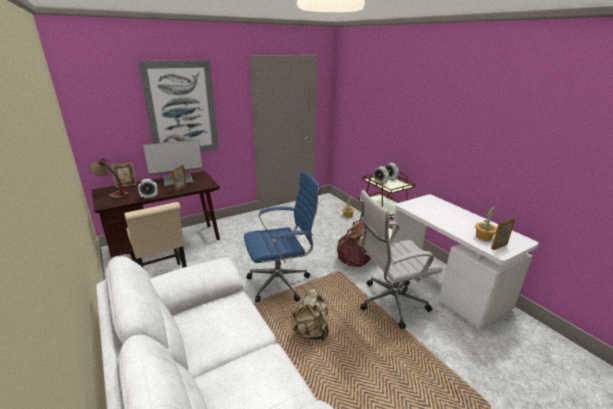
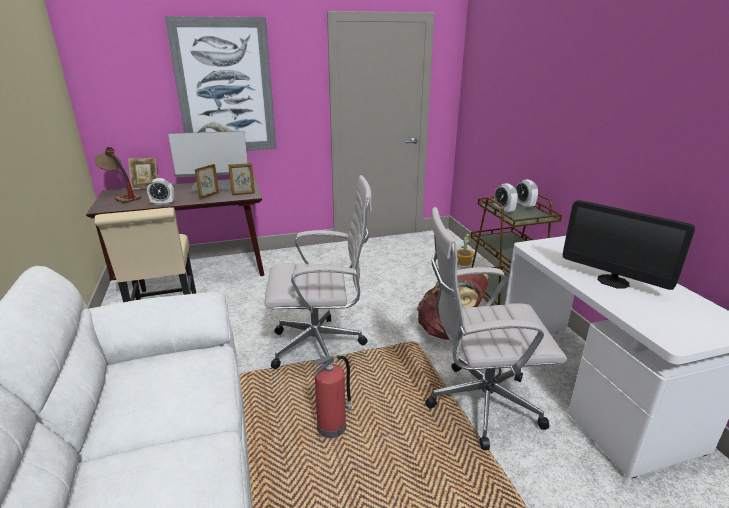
camera: 15 degrees right, 0 degrees up
blue office chair [244,170,321,302] -> white office chair [264,175,372,369]
beige backpack [291,289,329,341] -> fire extinguisher [313,355,352,438]
potted plant [475,206,497,241] -> none
picture frame [491,218,515,250] -> picture frame moved to [228,163,255,195]
none -> monitor [563,200,695,290]

